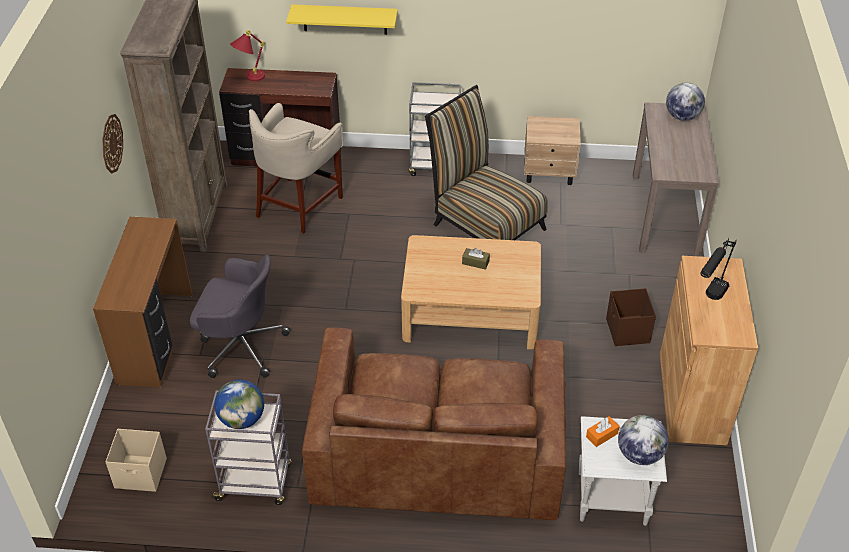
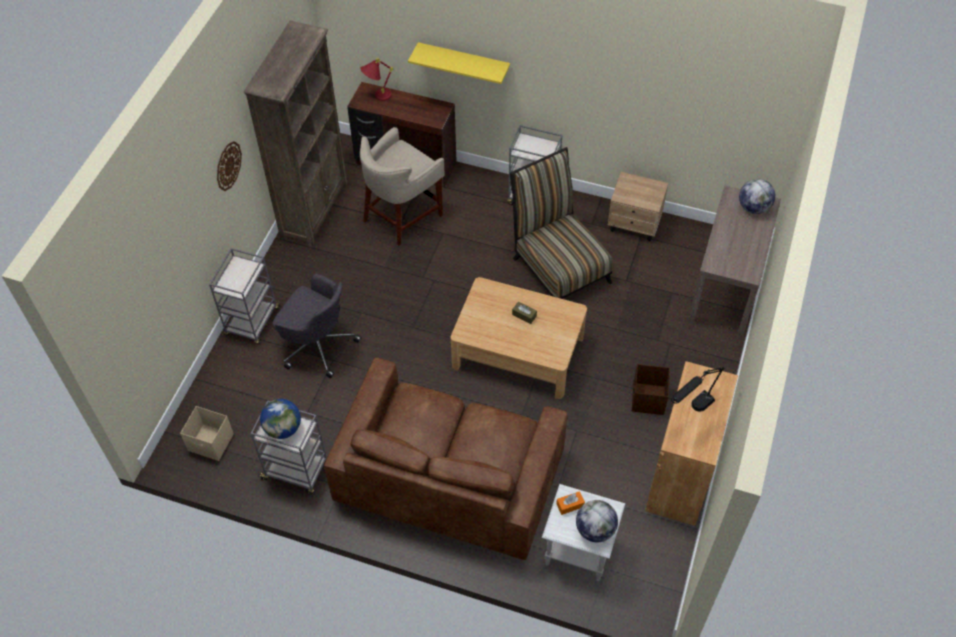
camera: 15 degrees right, 10 degrees up
brown desk [93,216,192,388] -> grey cart [209,248,281,345]

